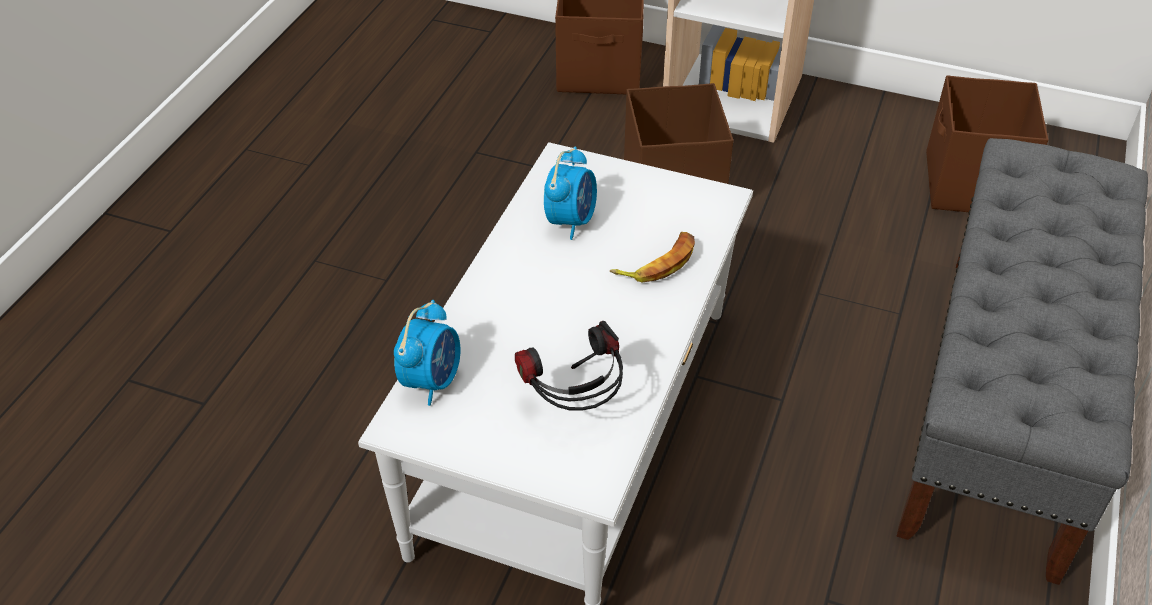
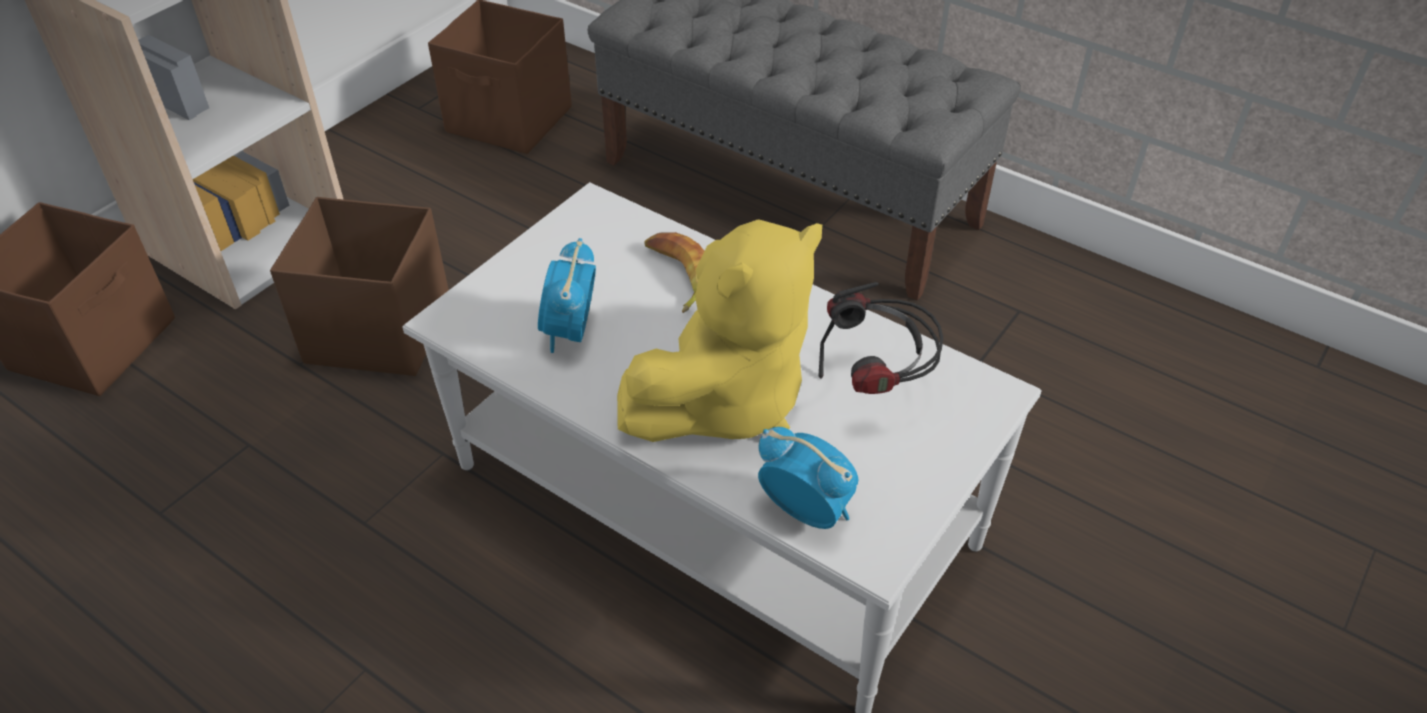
camera: 75 degrees left, 0 degrees up
alarm clock [544,147,597,240] -> alarm clock turned 120 degrees counterclockwise [538,238,596,353]
none -> yellow plush toy [617,219,822,442]

